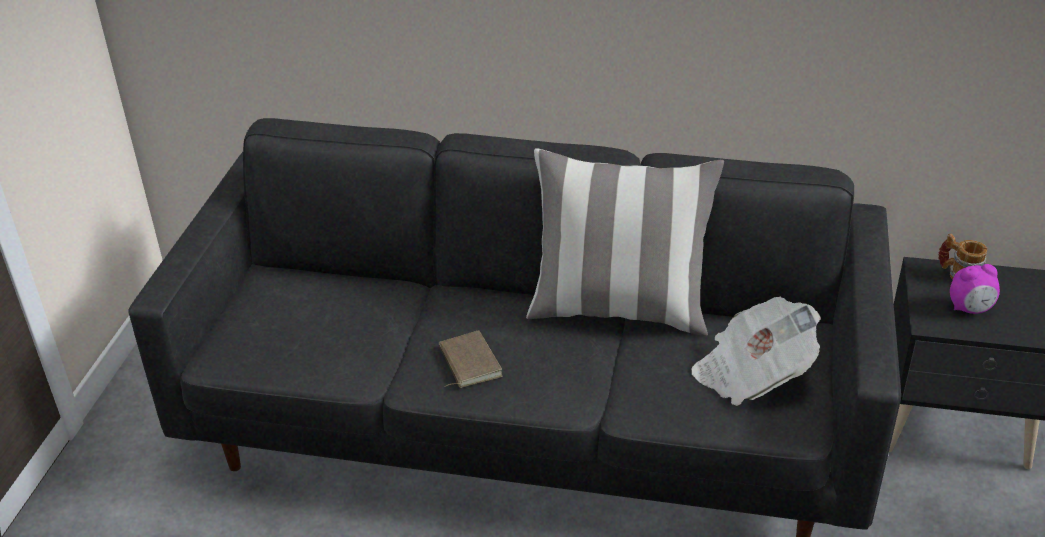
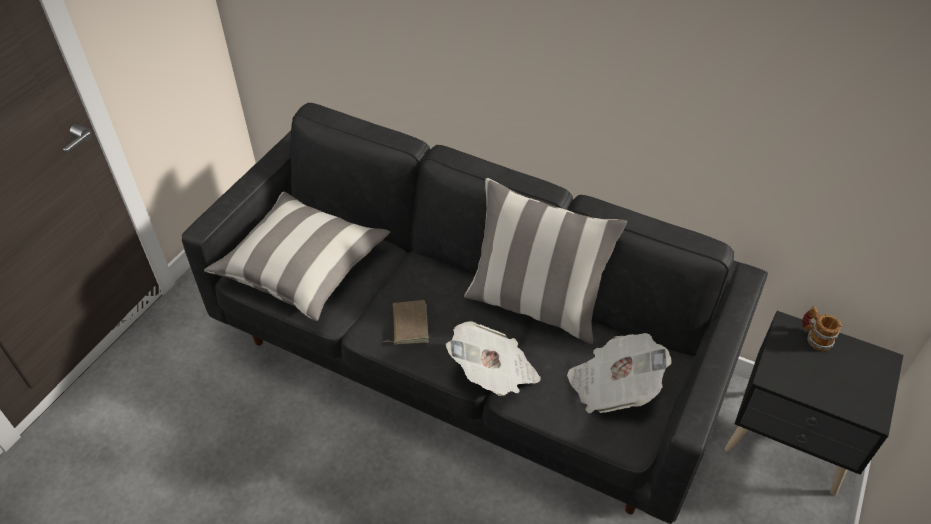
camera: 15 degrees right, 10 degrees up
alarm clock [950,264,1000,314] -> none
none -> pillow [204,192,390,321]
none -> newspaper [446,321,541,396]

